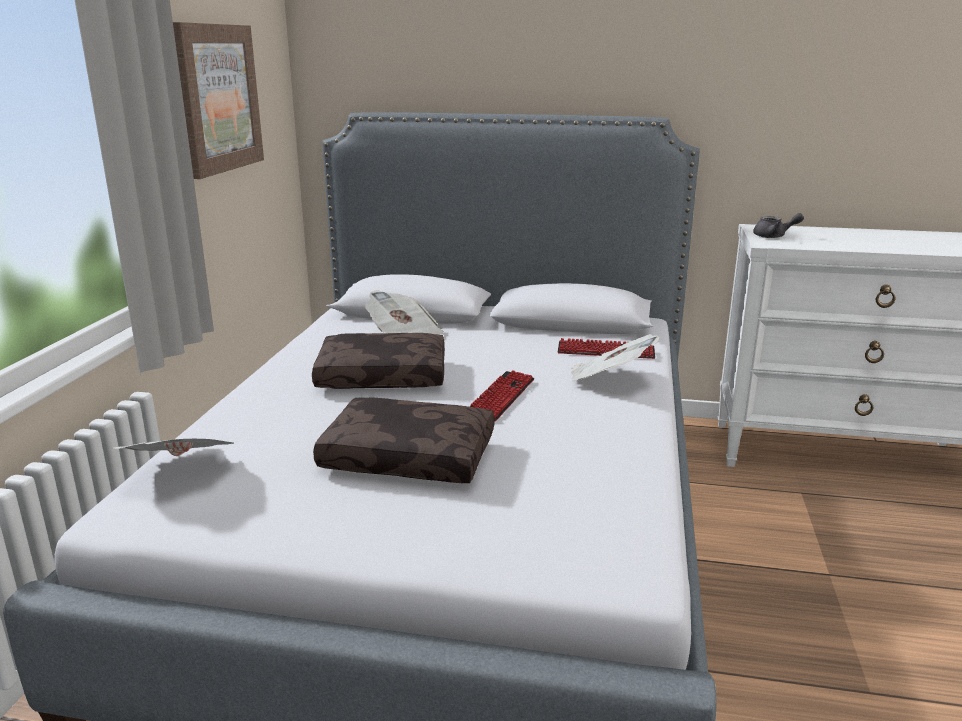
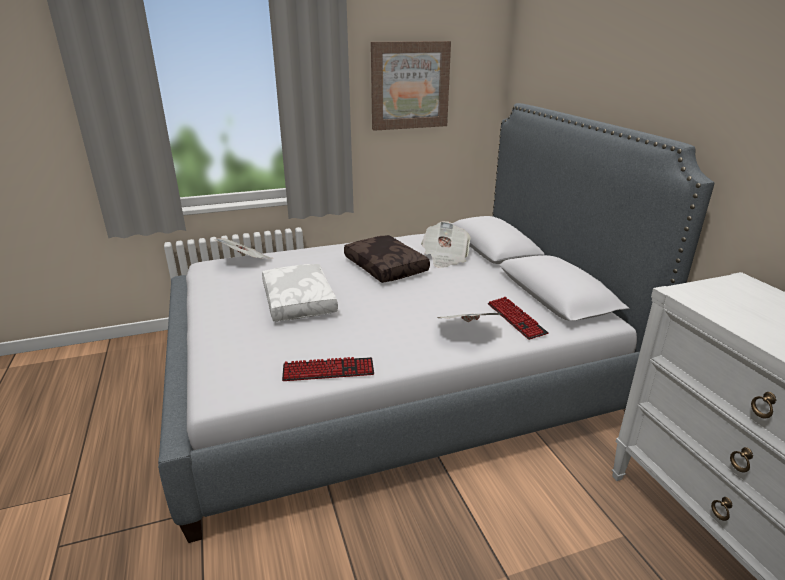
camera: 60 degrees right, 5 degrees up
brown pillow [313,397,495,483] -> white pillow [262,264,338,321]
keyboard [470,370,535,421] -> keyboard moved to [282,357,374,381]
grey teapot [753,213,804,238] -> none

